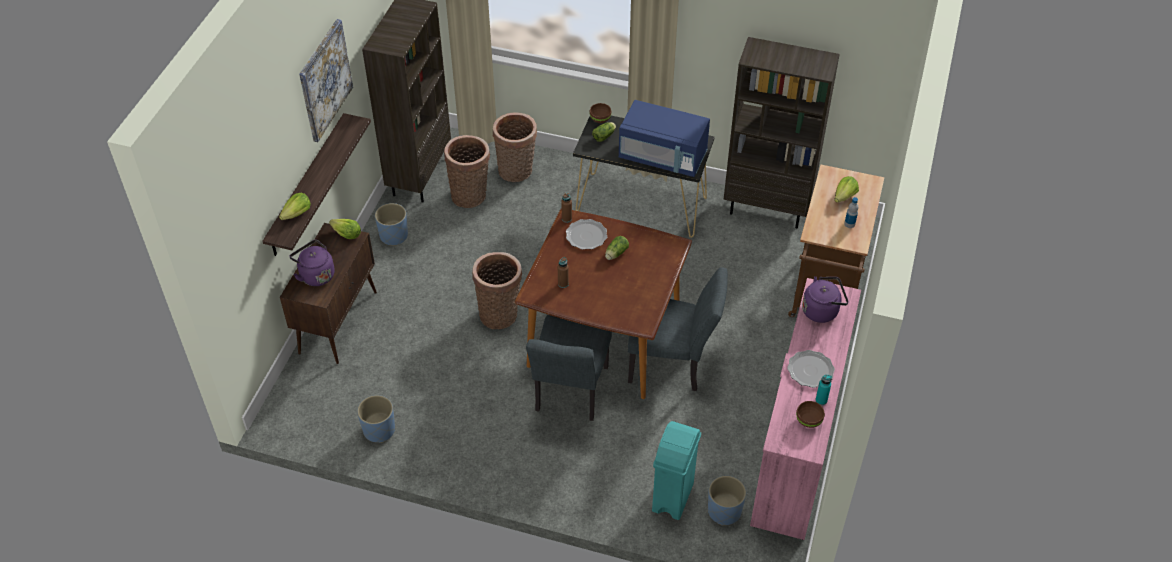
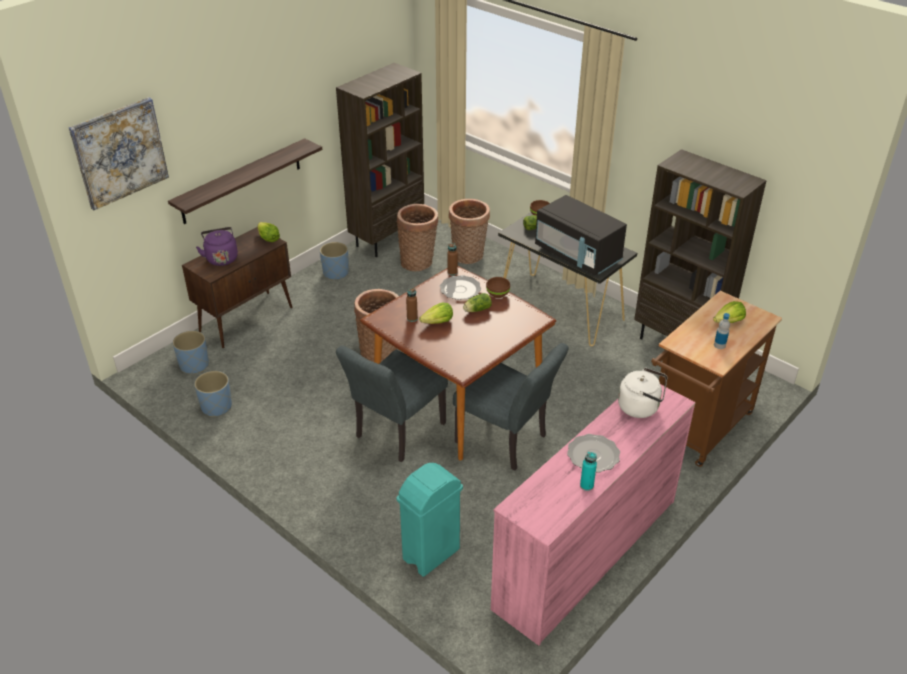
camera: 25 degrees right, 10 degrees down
lettuce [279,193,311,220] -> lettuce moved to [419,303,453,324]
picture [299,19,353,142] -> picture moved to [69,97,169,210]
blue microwave [619,100,710,177] -> black microwave [535,195,627,275]
blue planter [708,476,746,525] -> blue planter moved to [173,331,209,374]
brown bowl [796,401,825,428] -> brown bowl moved to [486,277,510,298]
purple kettle [802,276,848,323] -> white kettle [618,368,667,418]

